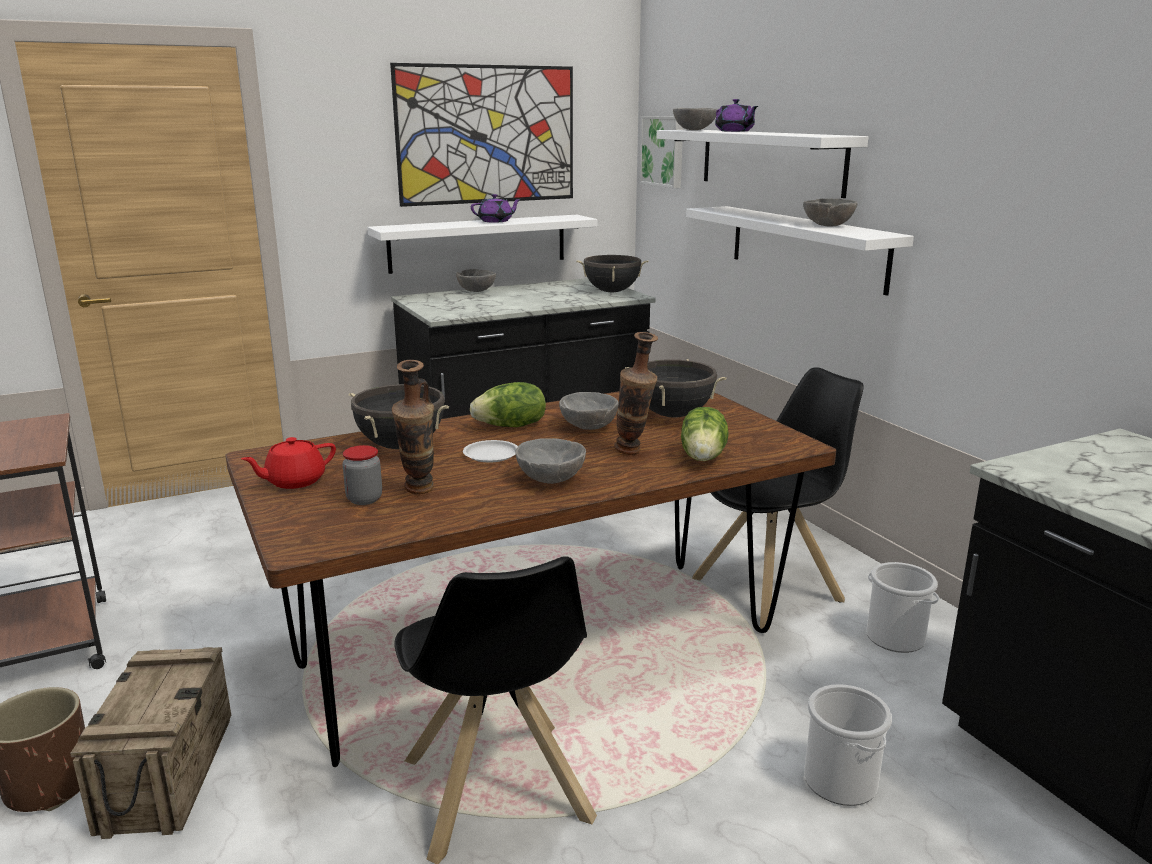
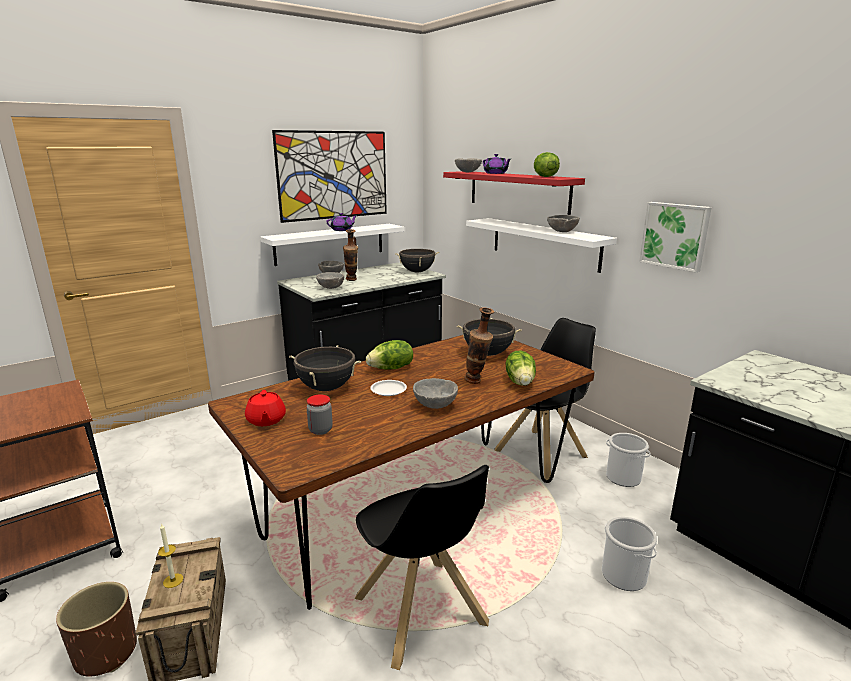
camera: 10 degrees left, 0 degrees up
red teapot [241,437,336,489] -> red teapot turned 60 degrees counterclockwise [245,390,286,426]
vase [392,360,434,494] -> vase moved to [343,229,358,281]
grey bowl [559,392,619,430] -> grey bowl moved to [316,272,344,289]
picture [639,116,683,188] -> picture moved to [639,202,712,272]
white shelf [656,130,868,198] -> red shelf [443,171,585,215]
none -> candle [158,523,183,588]
none -> lettuce [534,152,560,177]

